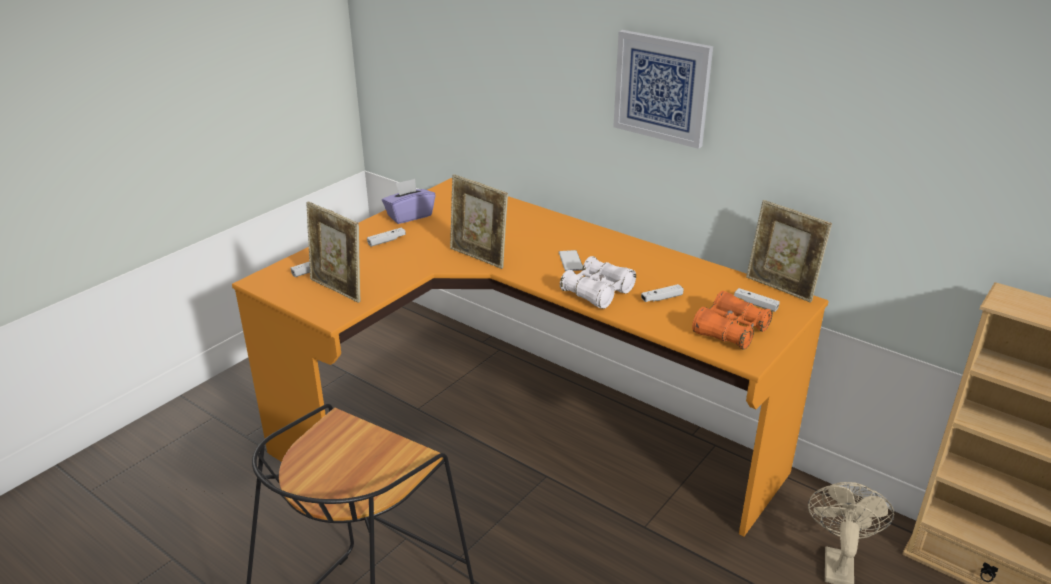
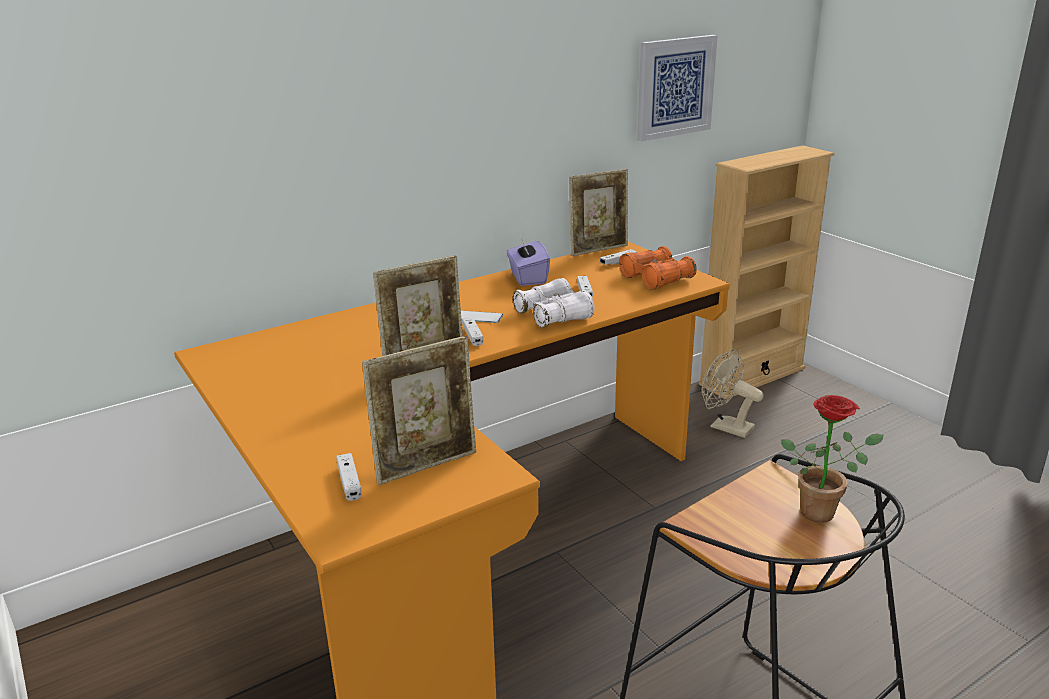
camera: 70 degrees left, 5 degrees down
white game controller [367,228,406,247] -> white game controller moved to [462,317,484,346]
purple tissue box [382,179,436,224] -> purple tissue box moved to [506,235,550,286]
picture [613,30,713,149] -> picture moved to [637,35,718,141]
none -> potted plant [781,395,884,523]

